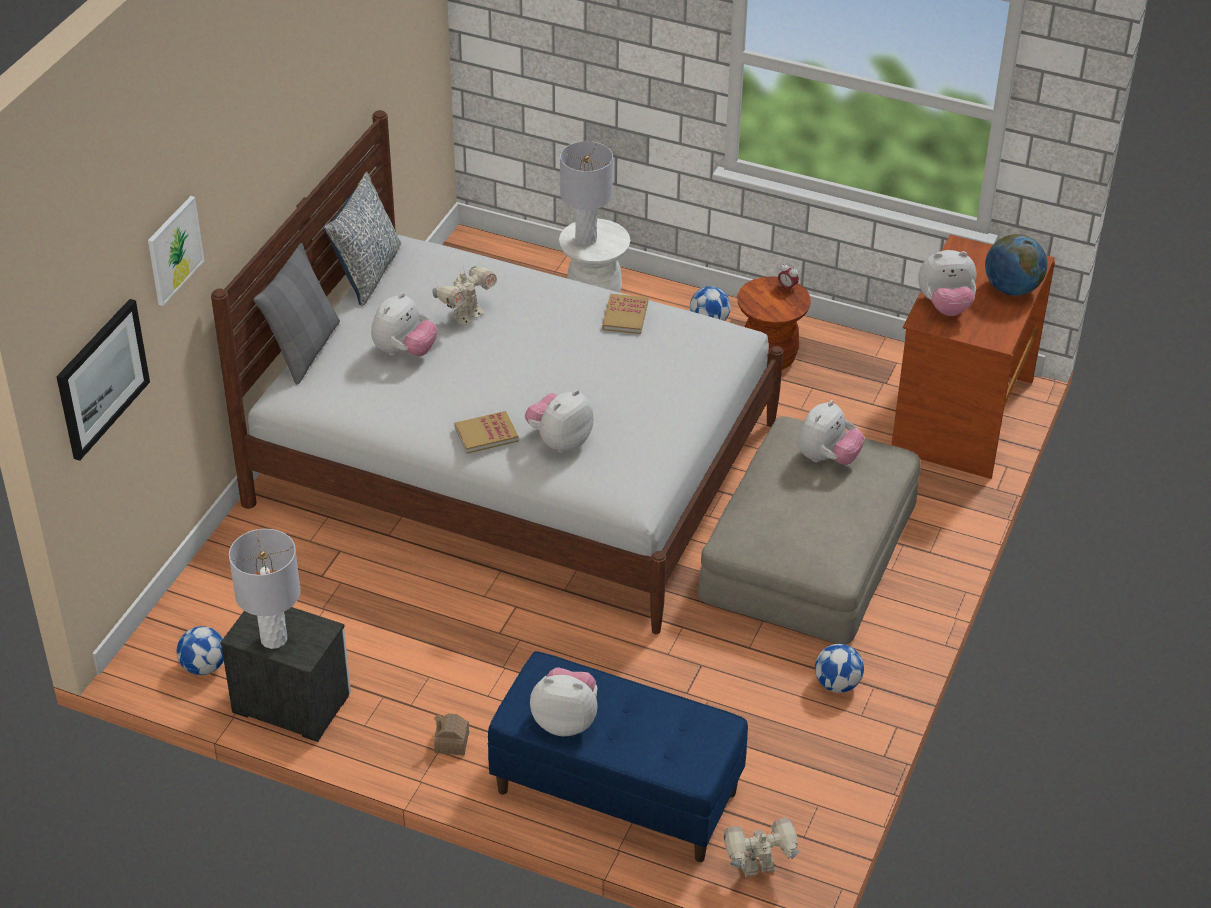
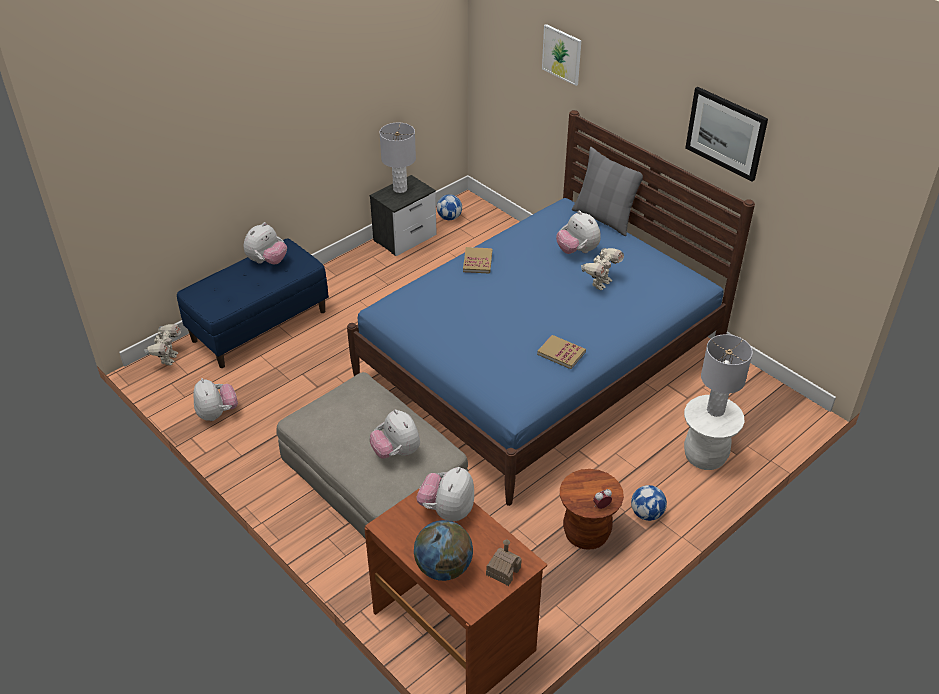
camera: 115 degrees right, 0 degrees up
picture [56,299,150,461] -> picture moved to [685,87,768,182]
white bed [211,110,783,634] -> blue bed [347,110,755,506]
pillow [323,172,401,306] -> none
toy robot [432,266,497,325] -> toy robot turned 120 degrees counterclockwise [581,248,624,290]
toy house [434,713,469,755] -> toy house moved to [486,539,522,586]
plush toy [525,390,594,453] -> plush toy moved to [193,378,238,421]
football [815,644,864,693] -> none

